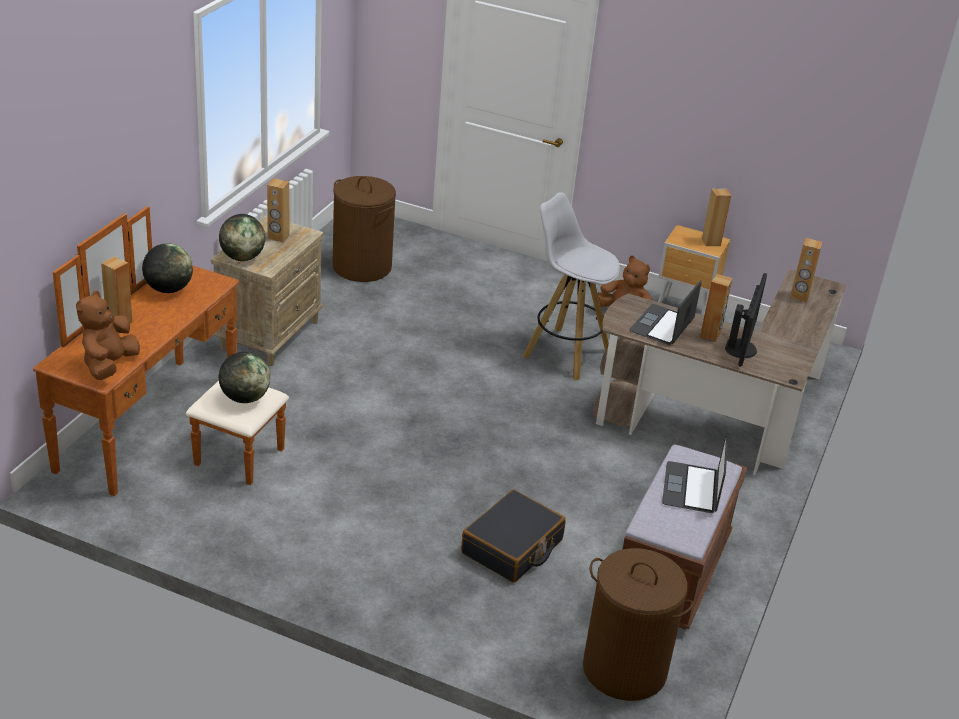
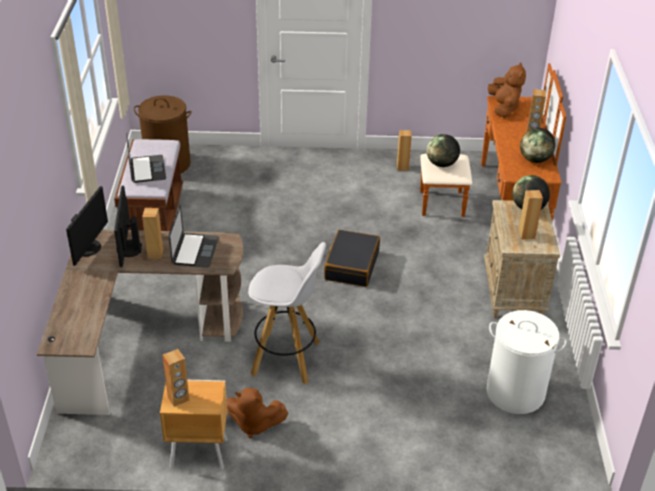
camera: 160 degrees right, 5 degrees up
brown laundry basket [332,176,396,282] -> white laundry basket [486,310,566,414]
black suitcase [461,489,566,583] -> black suitcase moved to [324,230,380,287]
brown speaker [790,238,822,302] -> brown speaker moved to [397,130,412,171]
none -> monitor [66,186,108,266]

